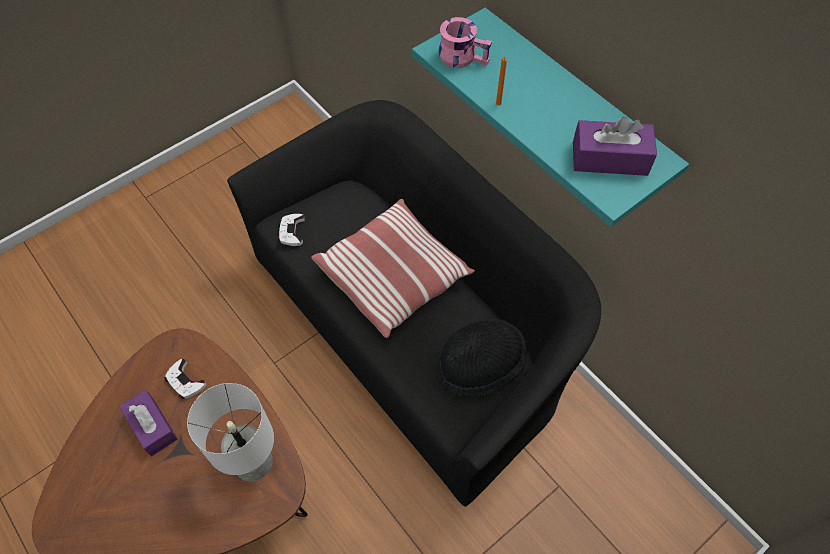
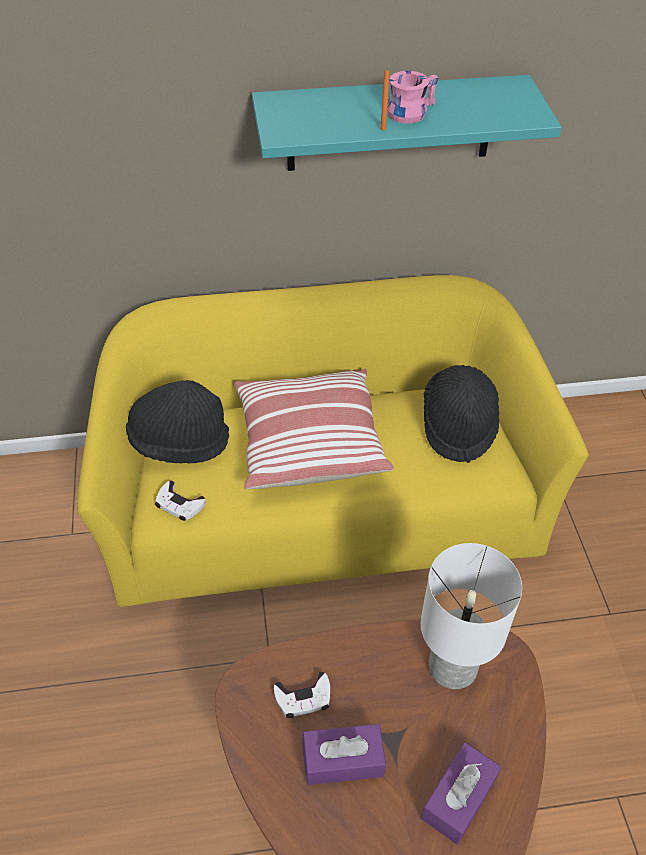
camera: 60 degrees left, 10 degrees down
black sofa [227,100,601,507] -> yellow sofa [77,275,588,607]
pink mug [439,17,492,68] -> pink mug moved to [387,71,438,124]
purple tissue box [573,116,657,176] -> purple tissue box moved to [421,742,501,845]
none -> black hat [126,380,229,463]

